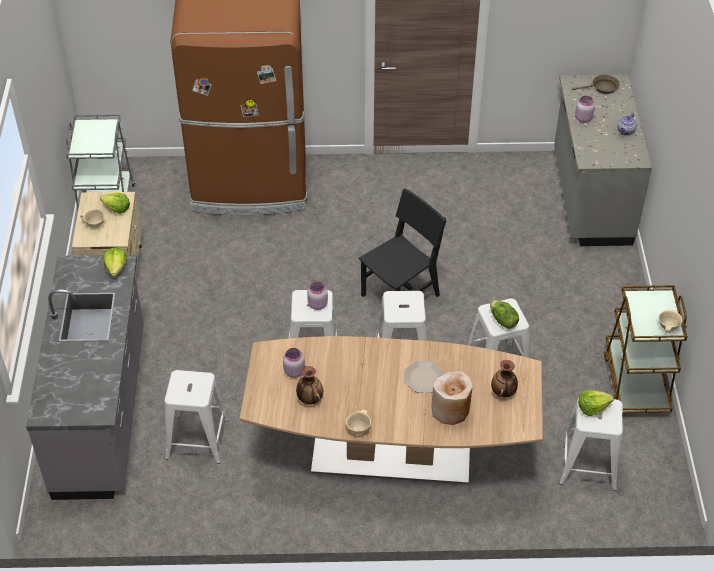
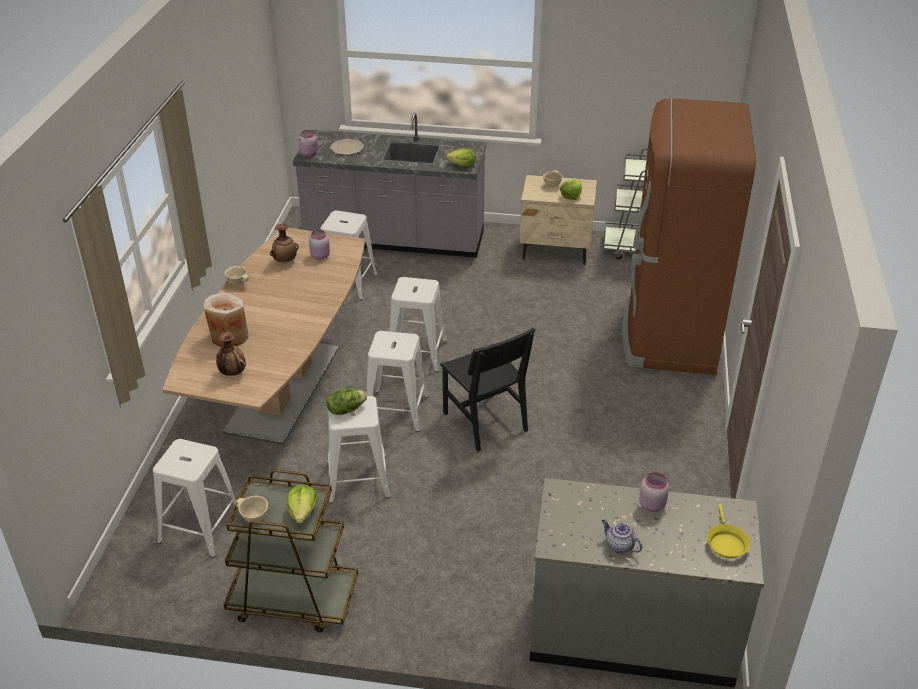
camera: 100 degrees right, 10 degrees down
pink jar [307,281,328,310] -> pink jar moved to [299,130,318,157]
plate [404,361,444,393] -> plate moved to [330,139,364,155]
brown frying pan [572,75,620,94] -> yellow frying pan [707,504,751,559]
lettuce [578,390,614,416] -> lettuce moved to [287,484,318,523]

